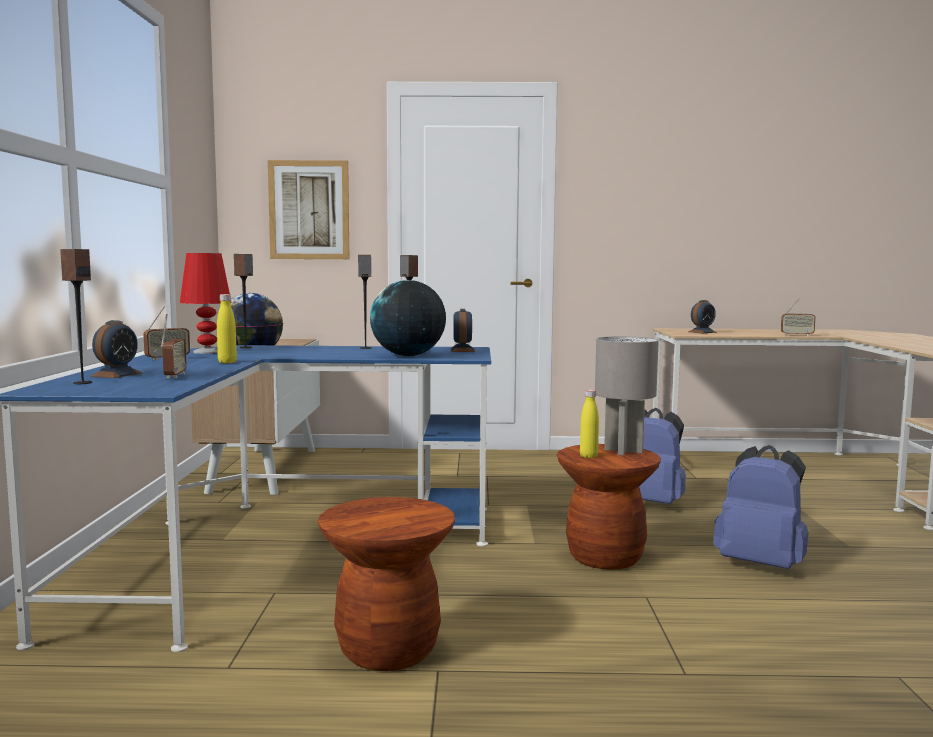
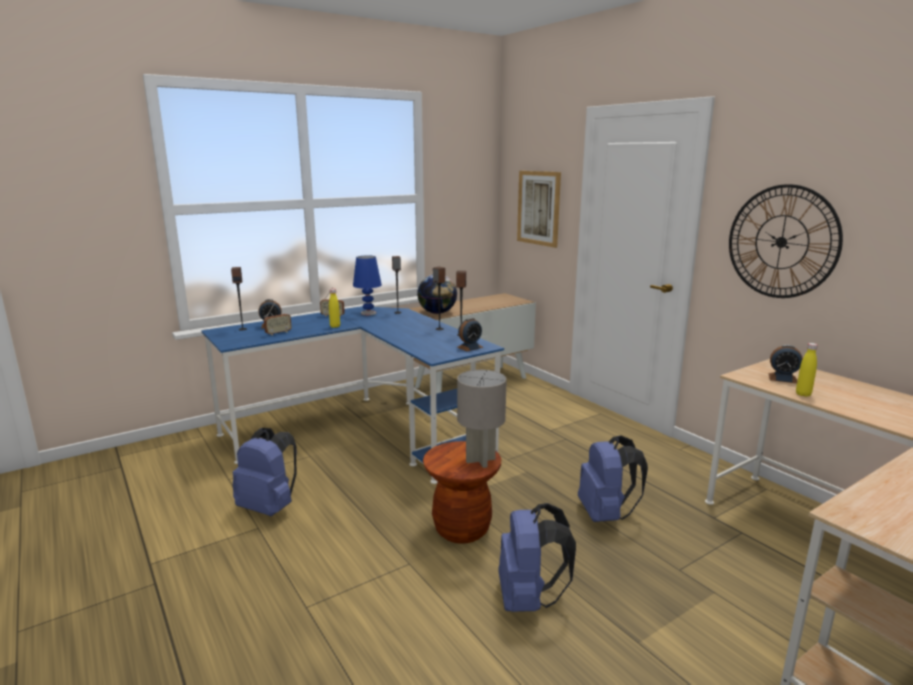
camera: 55 degrees right, 10 degrees up
red table lamp [180,253,232,354] -> blue table lamp [353,255,382,315]
brown stool [318,497,455,671] -> blue backpack [233,428,297,516]
globe [370,280,446,356] -> none
yellow bottle [580,389,599,458] -> yellow bottle moved to [796,343,818,397]
radio [781,297,816,336] -> none
none -> wall clock [729,184,843,298]

